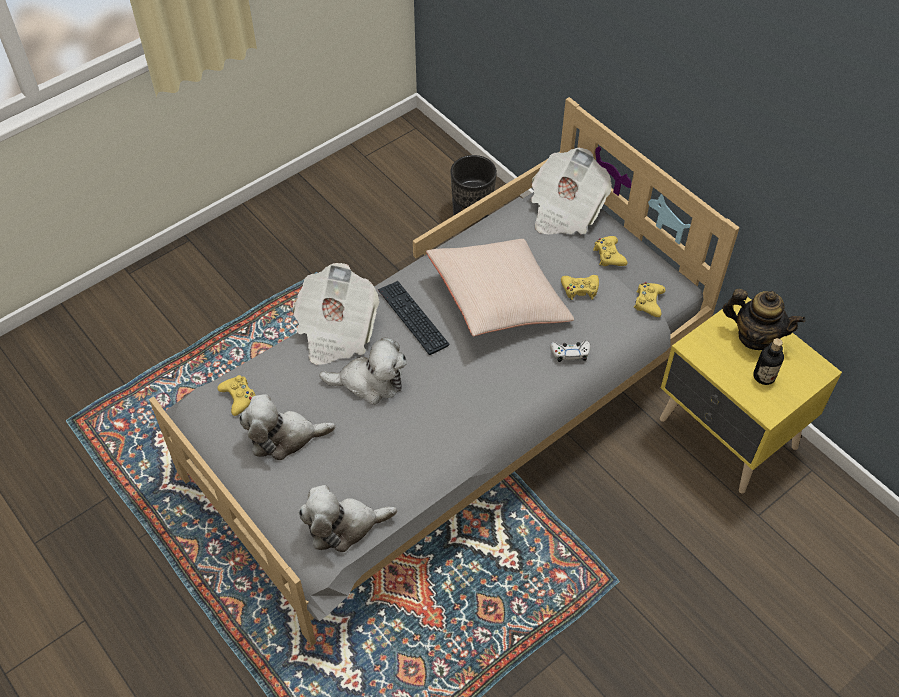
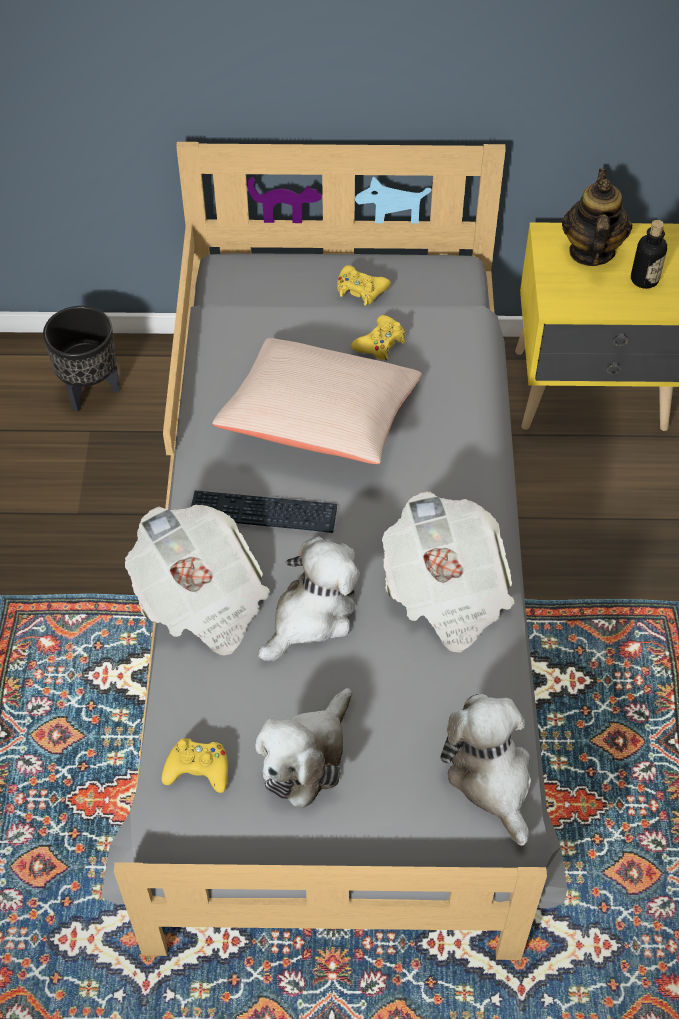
camera: 50 degrees left, 0 degrees up
plush toy [298,485,397,552] -> plush toy turned 135 degrees clockwise [441,694,531,846]
newspaper [531,148,612,234] -> newspaper moved to [382,491,514,653]
white game controller [550,340,590,362] -> none
yellow game controller [634,282,665,317] -> none
teapot [722,289,805,350] -> teapot turned 60 degrees counterclockwise [562,169,632,266]

